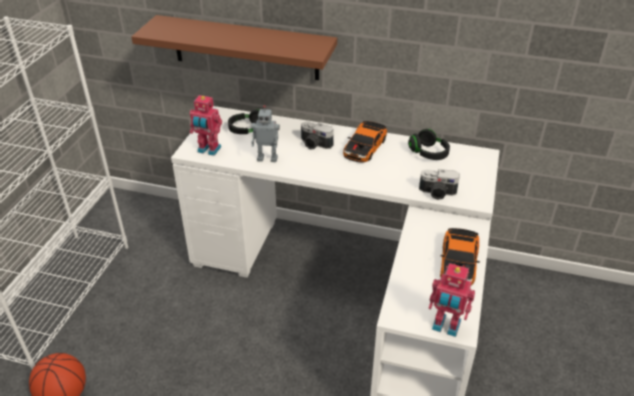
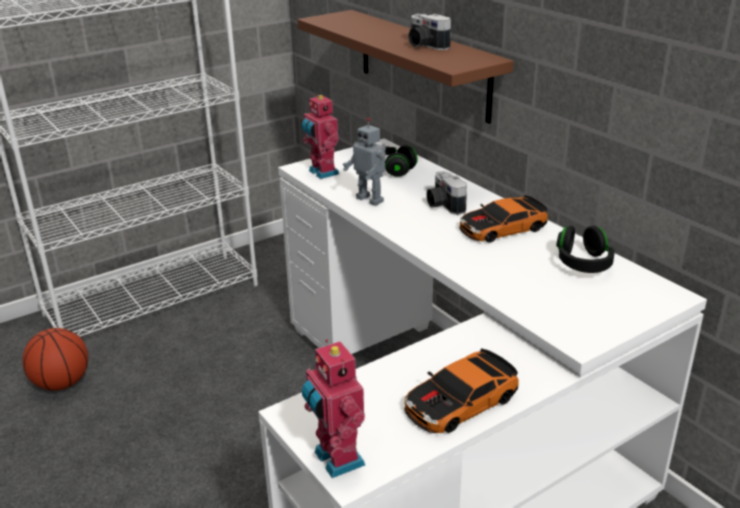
camera: 40 degrees right, 10 degrees down
camera [419,169,460,200] -> camera moved to [408,14,451,50]

